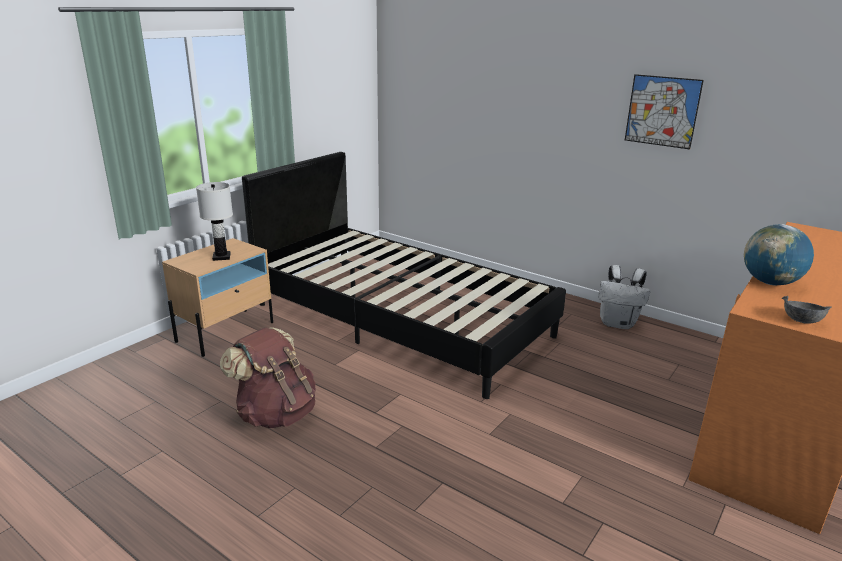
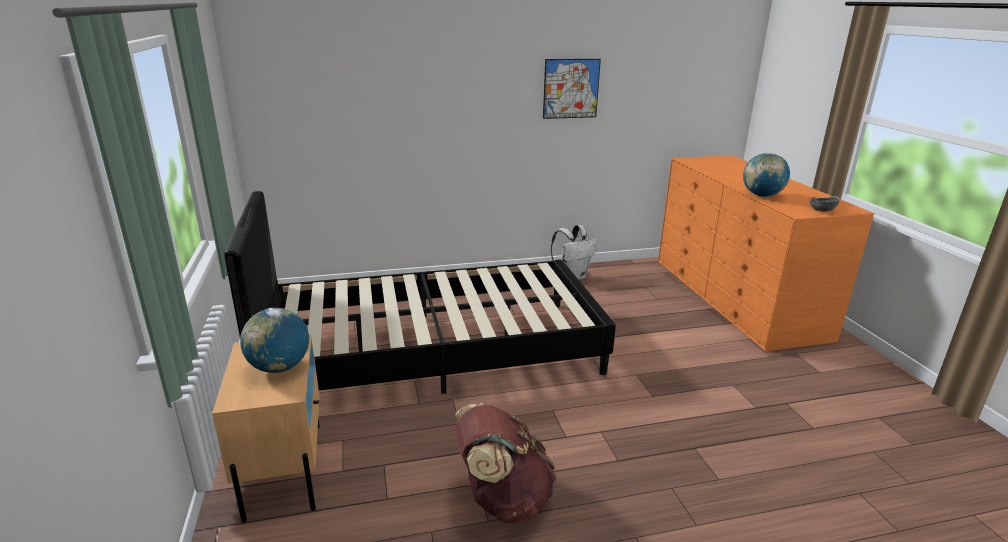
camera: 50 degrees left, 0 degrees up
white table lamp [196,182,233,261] -> globe [240,308,309,373]

